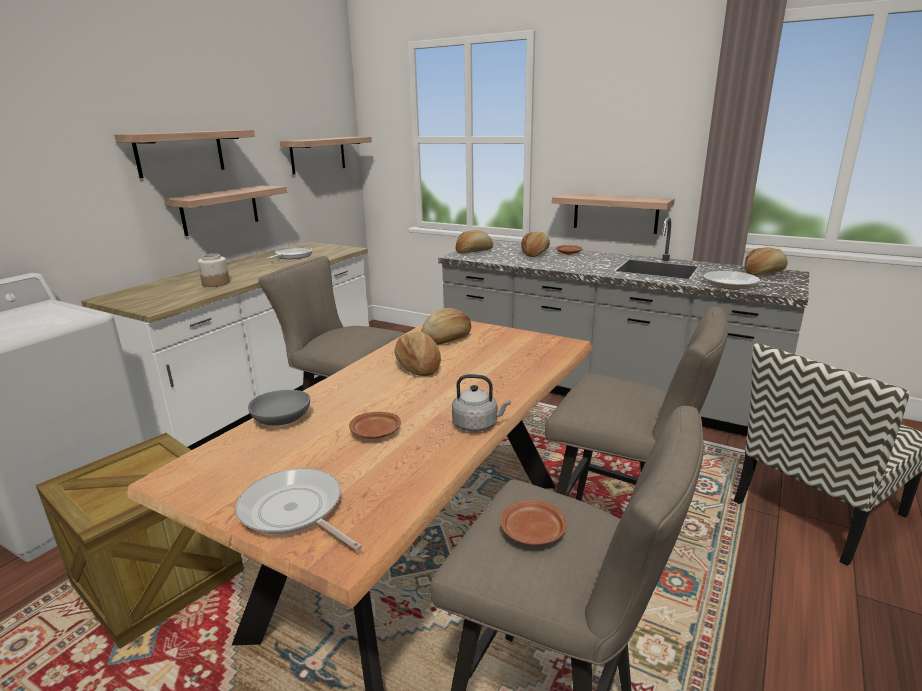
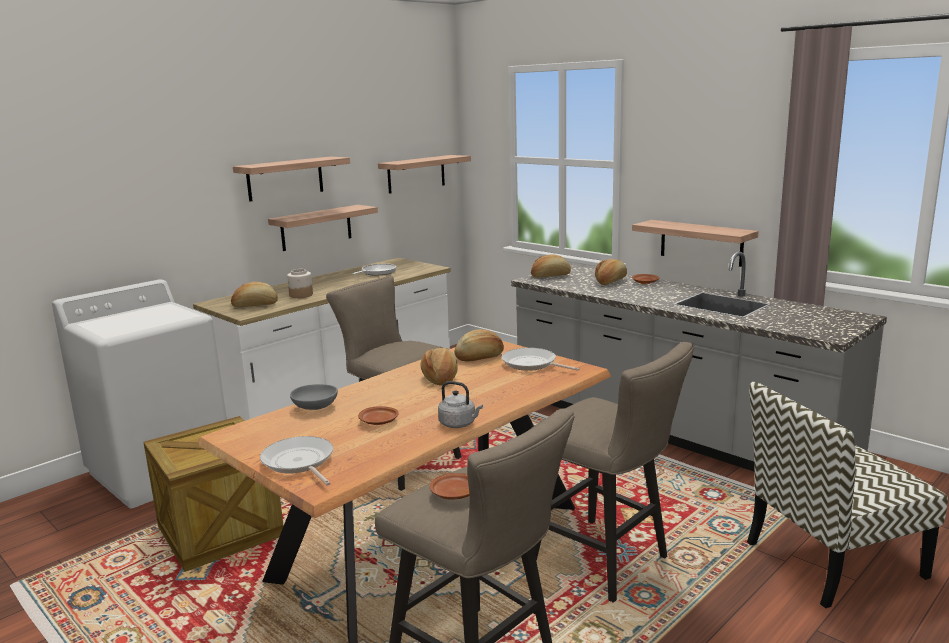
camera: 15 degrees right, 5 degrees down
frying pan [703,271,793,289] -> frying pan moved to [502,348,579,371]
bread [745,247,788,276] -> bread moved to [231,282,278,307]

